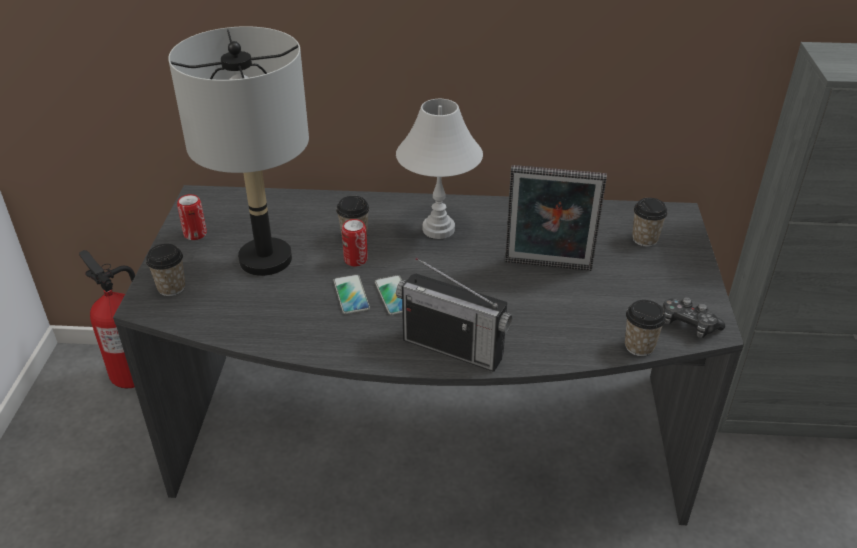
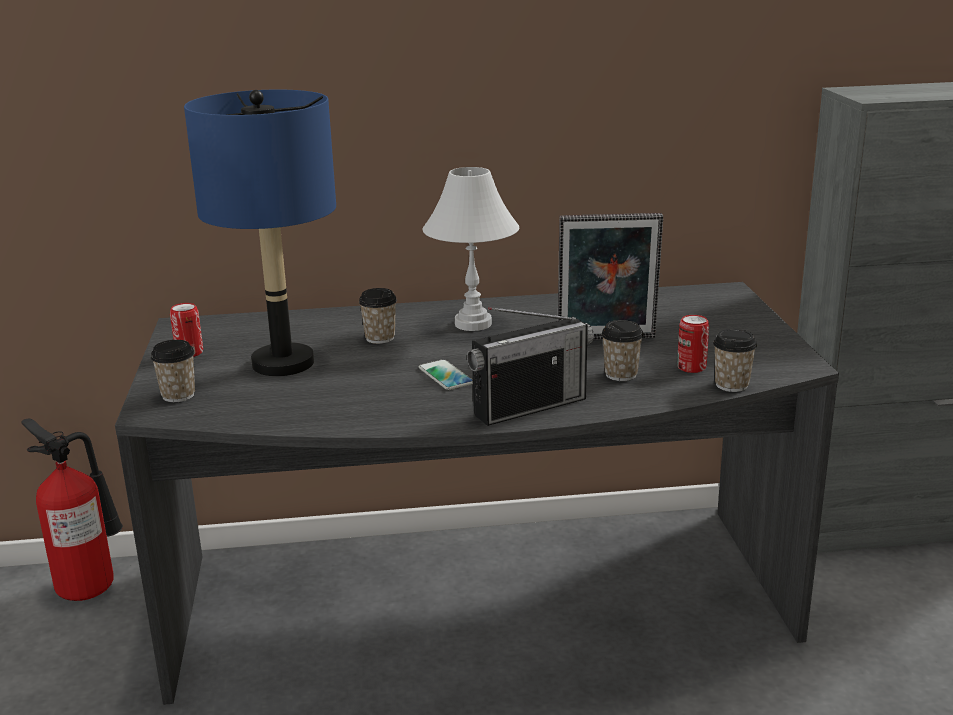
camera: 10 degrees left, 15 degrees down
grey table lamp [168,26,309,276] -> blue table lamp [184,90,336,376]
phone [333,274,370,314] -> none
can [342,219,368,266] -> can moved to [677,315,709,373]
radio [396,258,513,372] -> radio turned 45 degrees counterclockwise [467,307,594,426]
cup [632,198,668,247] -> cup moved to [601,320,644,381]
game controller [663,297,725,338] -> none

